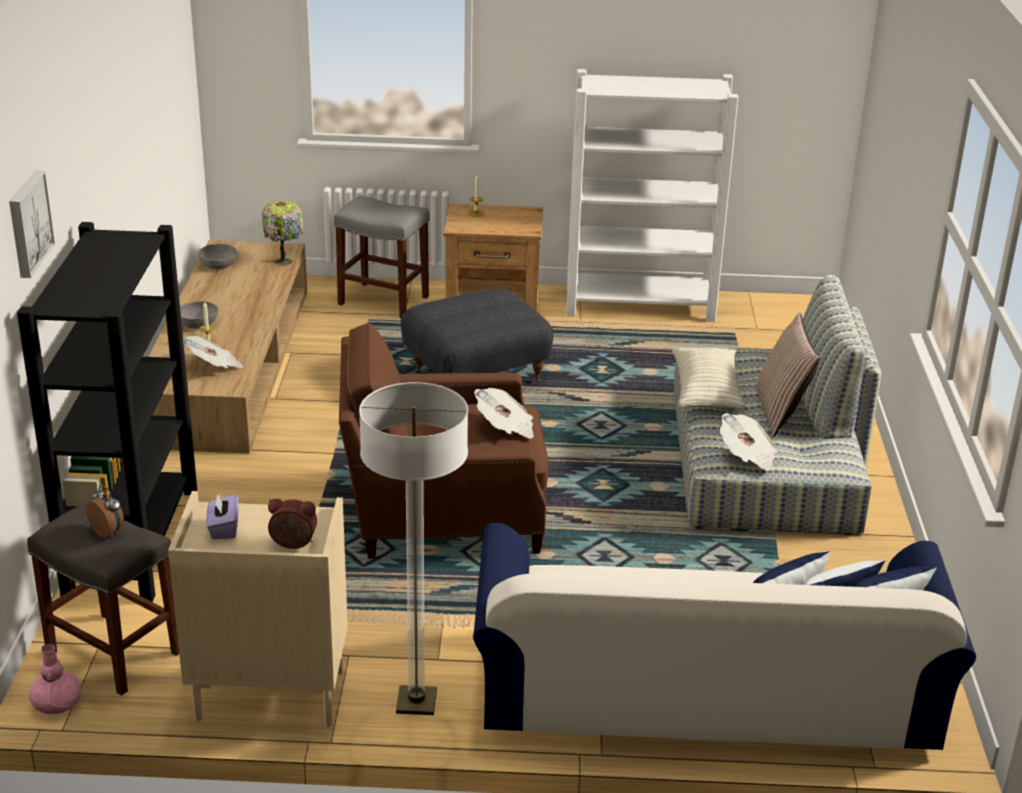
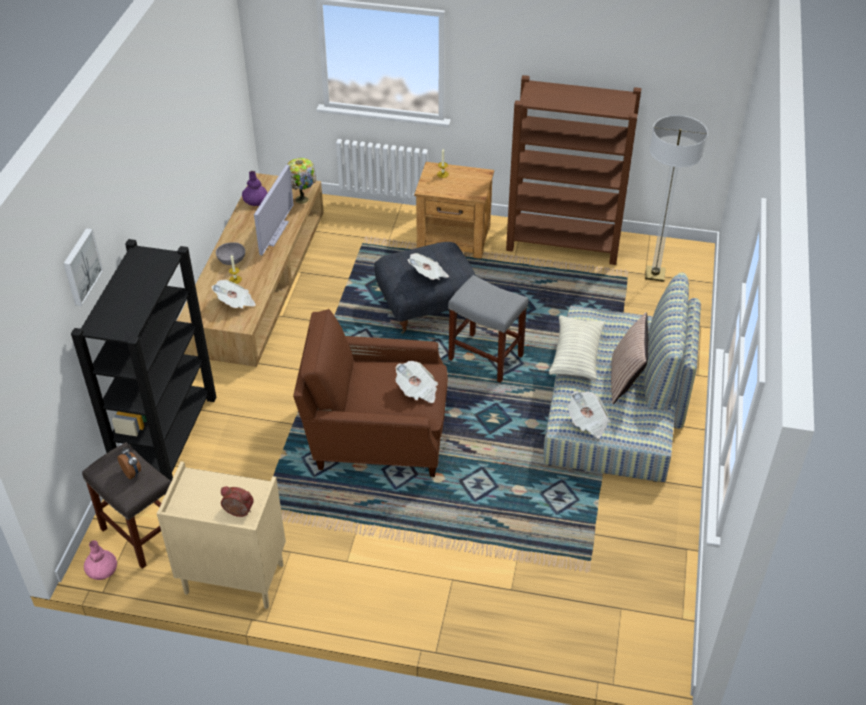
camera: 10 degrees right, 15 degrees up
grey bowl [198,244,237,269] -> purple vase [242,171,267,206]
purple tissue box [206,493,239,539] -> none
grey stool [334,196,430,318] -> grey stool moved to [448,275,528,383]
floor lamp [359,382,468,715] -> floor lamp moved to [645,115,708,282]
white sofa [473,523,976,750] -> none
white bookcase [566,69,738,322] -> brown bookcase [506,75,641,265]
none -> television [254,165,294,255]
none -> newspaper [407,253,449,280]

